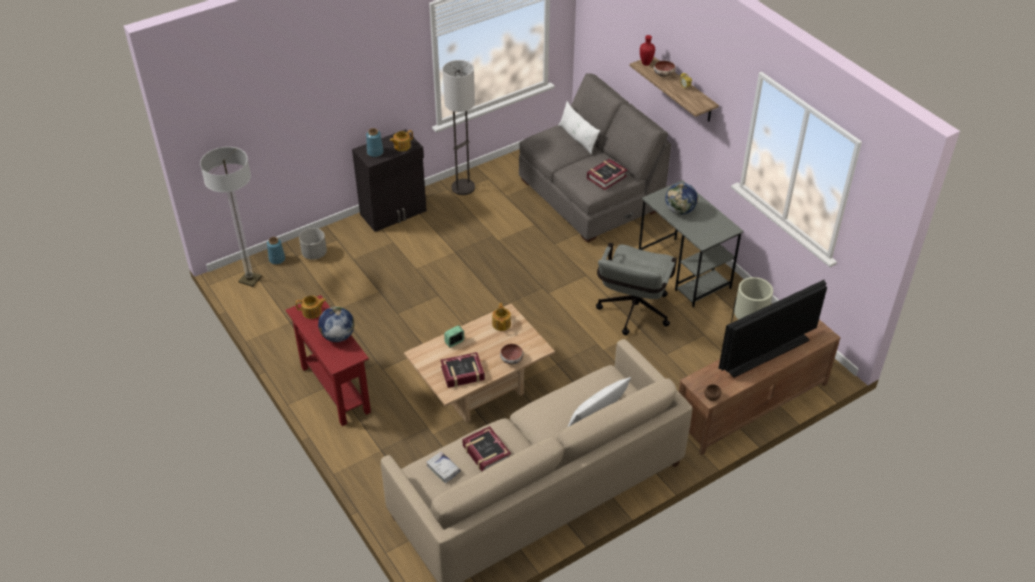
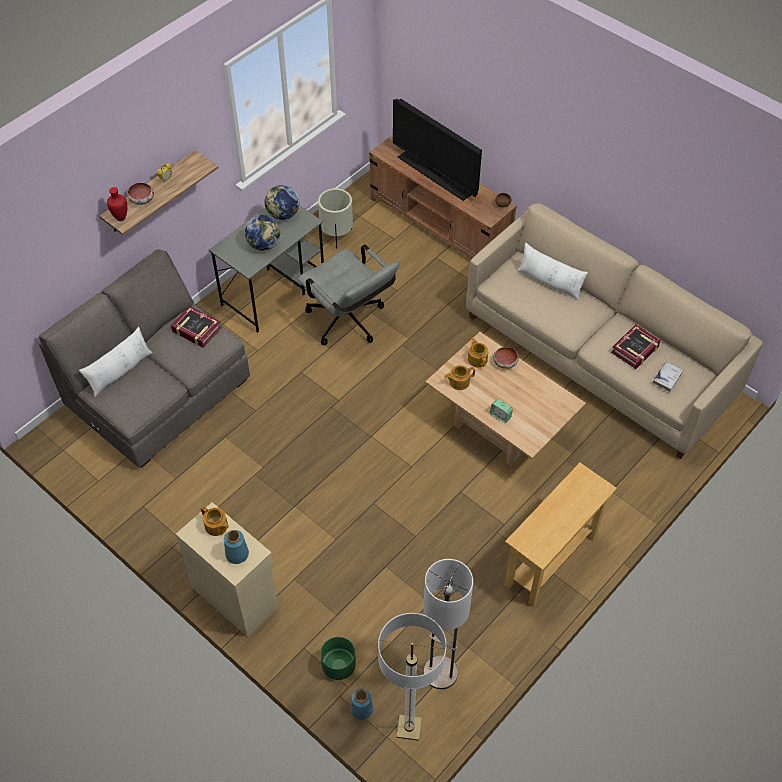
camera: 105 degrees left, 10 degrees up
red console table [286,295,371,426] -> beige console table [504,462,617,607]
teapot [296,296,326,319] -> teapot moved to [468,337,488,367]
grey planter [299,228,327,260] -> green planter [320,637,356,680]
globe [318,306,354,342] -> globe moved to [265,185,299,220]
black cabinet [352,129,427,232] -> beige cabinet [176,502,278,637]
book [440,352,485,388] -> none
floor lamp [443,60,475,195] -> floor lamp moved to [423,559,473,689]
grey office chair [596,243,677,335] -> grey office chair turned 45 degrees clockwise [298,244,400,345]

